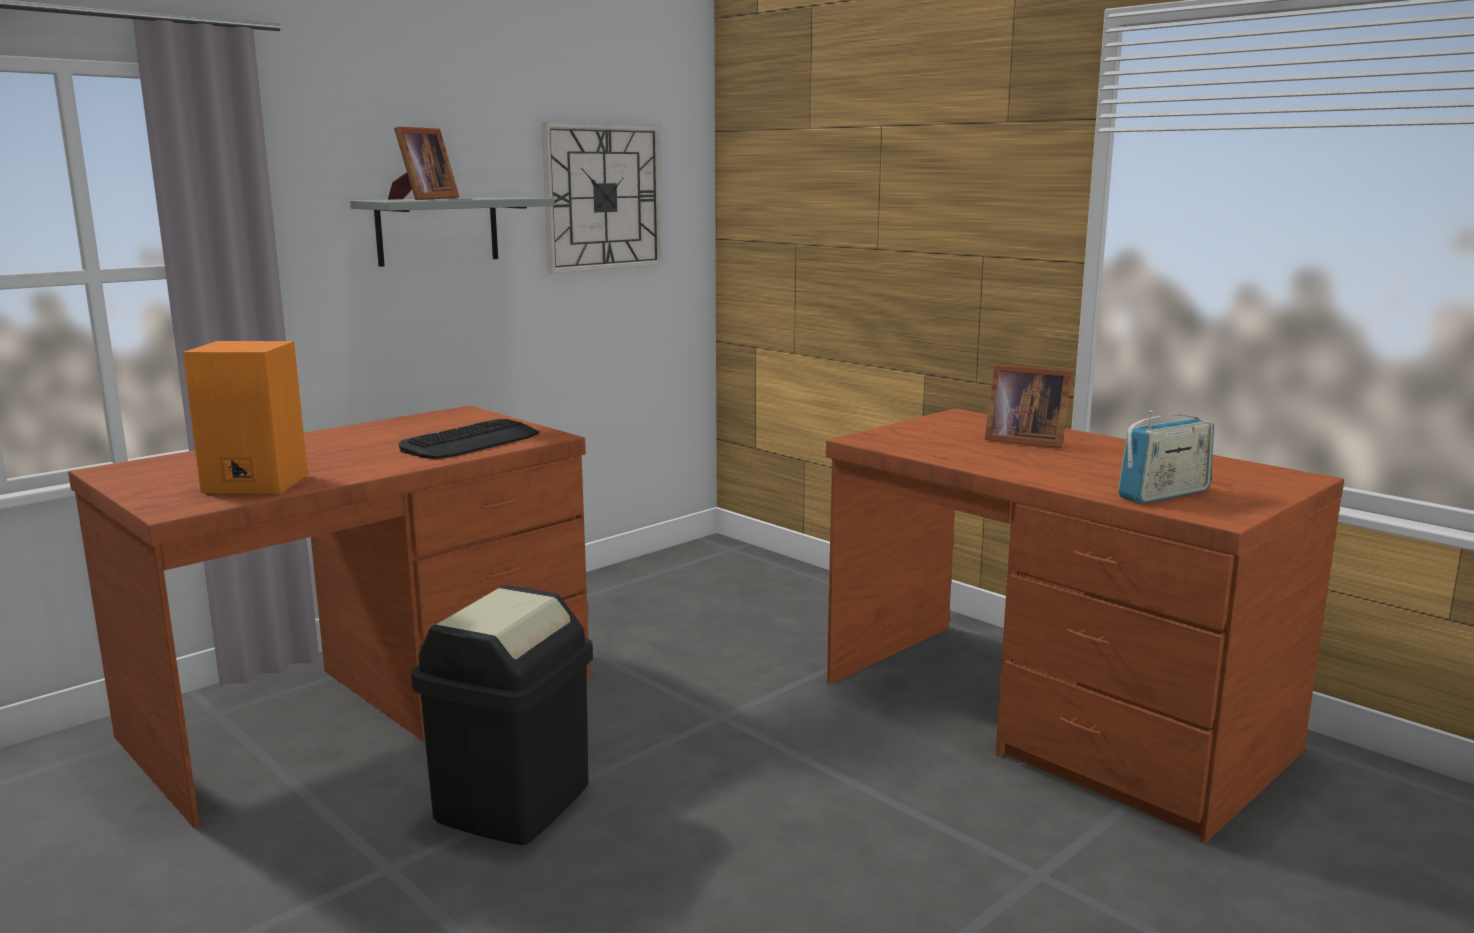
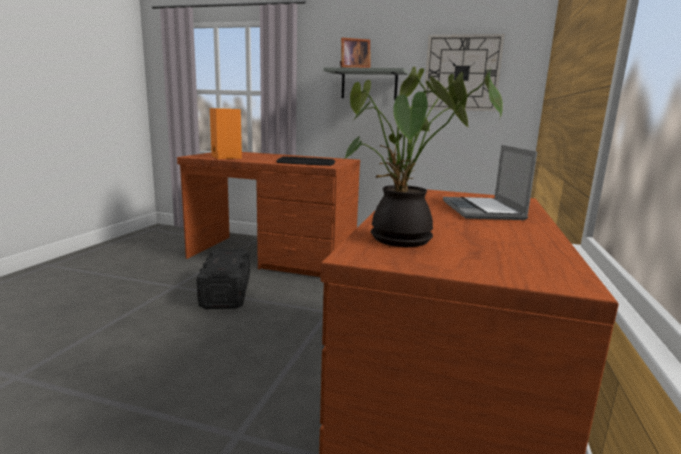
camera: 60 degrees right, 0 degrees up
black trash can [411,585,593,845] -> black storage box [197,248,250,309]
picture frame [984,364,1072,448] -> laptop [443,145,537,220]
radio [1118,411,1214,504] -> potted plant [345,66,503,247]

